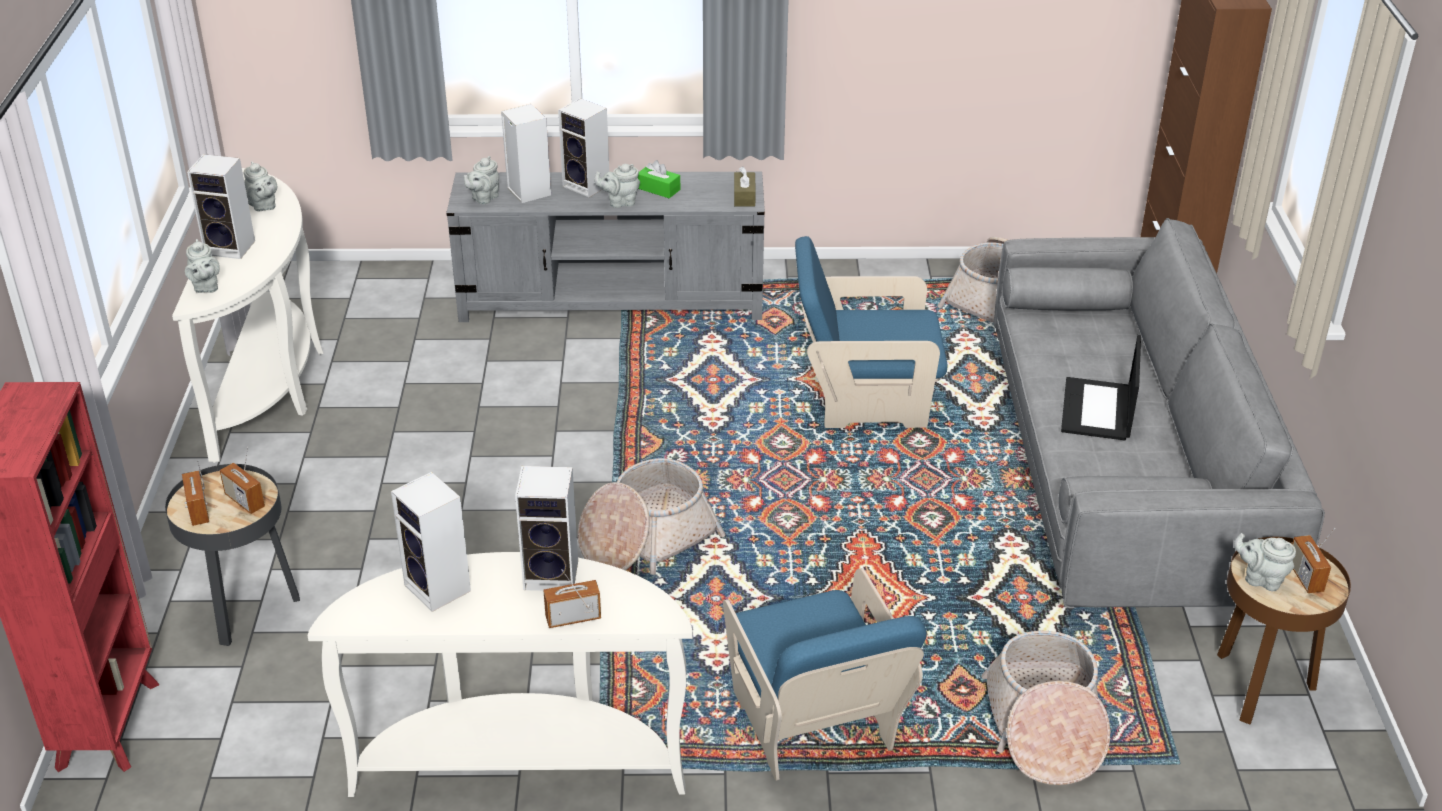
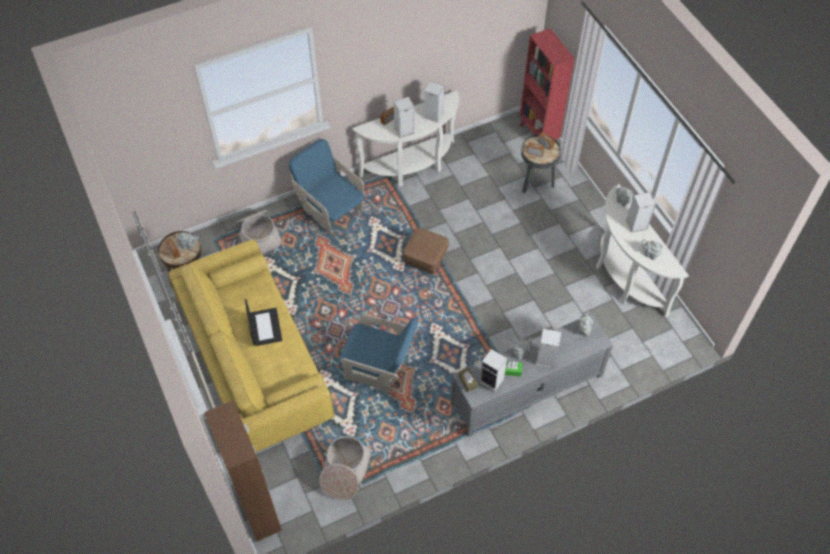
camera: 155 degrees right, 20 degrees up
speaker [501,104,551,203] -> speaker moved to [479,349,507,392]
basket [578,458,725,575] -> brown ottoman [403,228,449,275]
blue armchair [795,236,948,428] -> blue armchair turned 45 degrees clockwise [339,314,418,393]
grey sofa [994,218,1325,609] -> yellow sofa [168,239,334,452]

